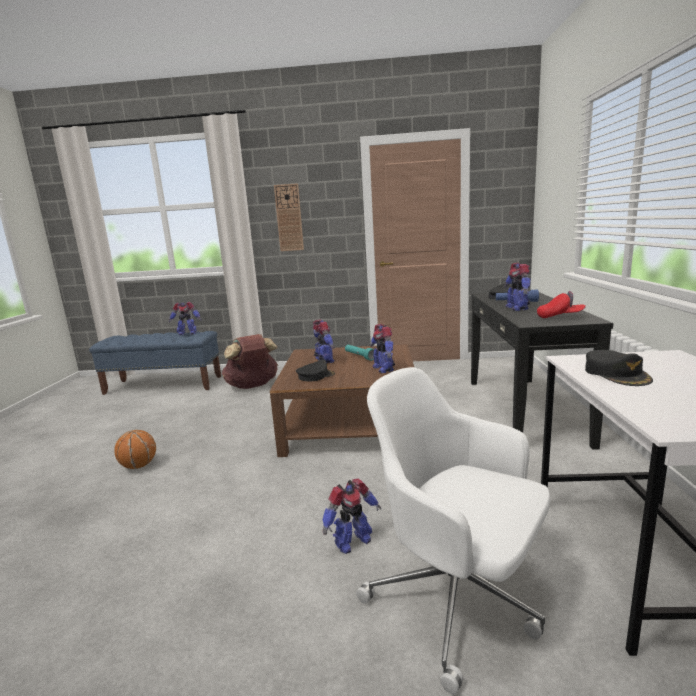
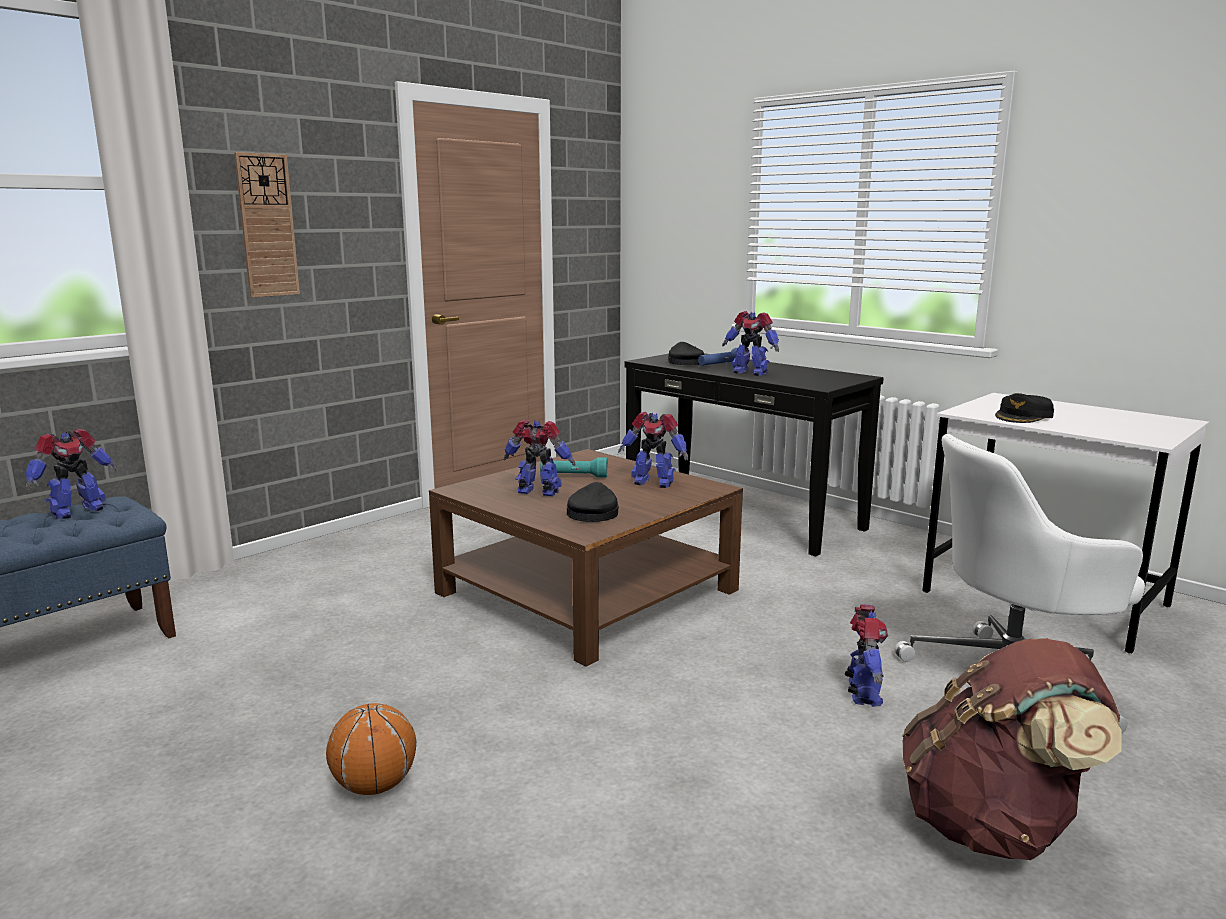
camera: 50 degrees left, 0 degrees up
brown backpack [222,334,278,389] -> brown backpack moved to [902,638,1122,860]
red cap [537,291,586,318] -> none
black cap [585,350,653,386] -> black cap turned 105 degrees clockwise [995,393,1054,423]

